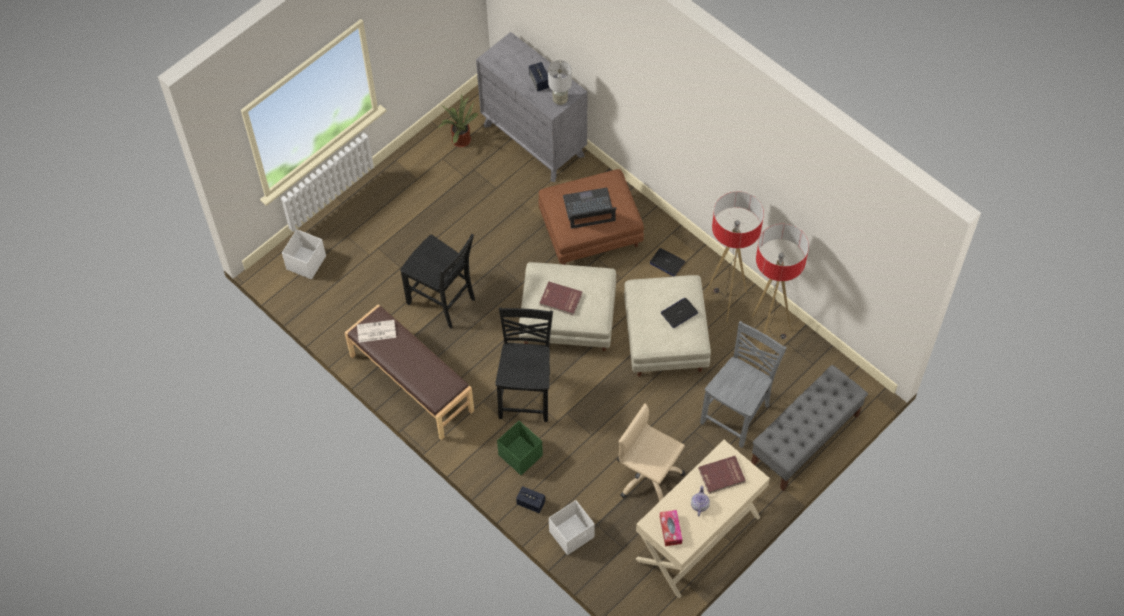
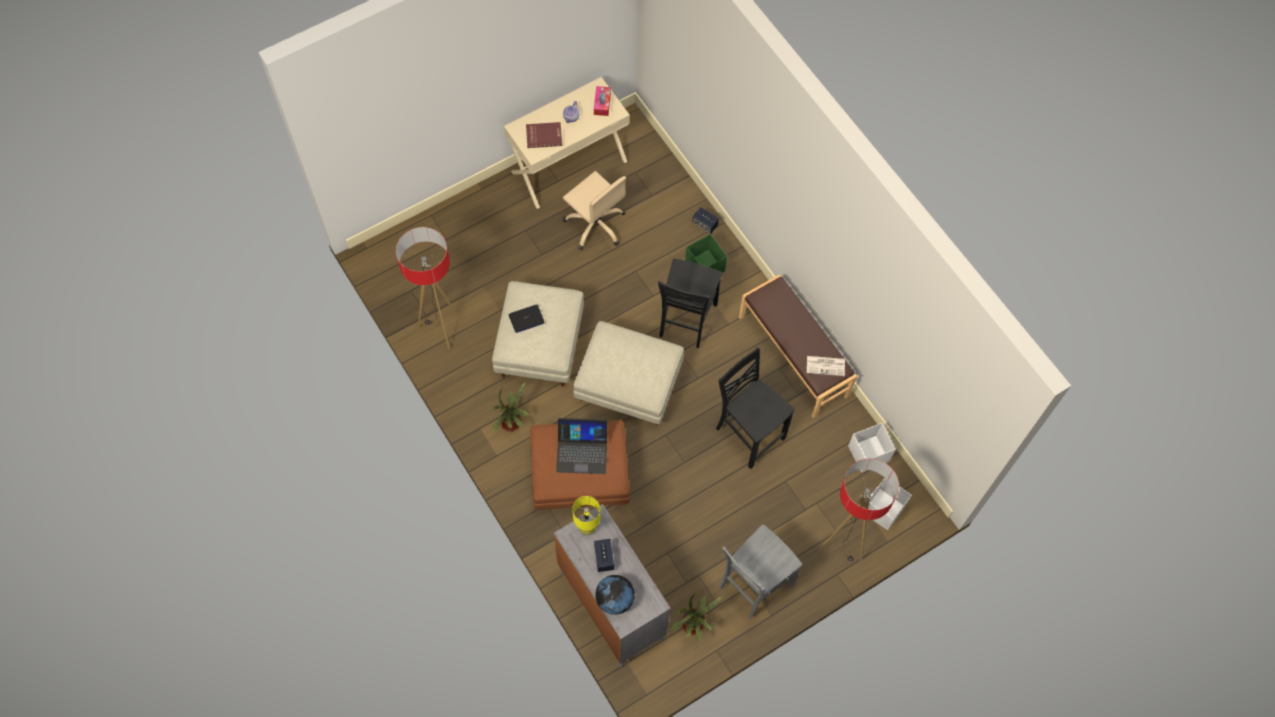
camera: 170 degrees left, 5 degrees up
red book [540,282,583,316] -> none
grey table lamp [548,60,572,105] -> yellow table lamp [572,496,600,535]
white storage box [549,500,595,555] -> white storage box moved to [848,423,896,472]
laptop [650,248,685,277] -> potted plant [492,381,529,432]
grey chair [700,321,787,448] -> grey chair moved to [719,525,802,619]
floor lamp [706,192,764,322] -> floor lamp moved to [819,459,899,562]
grey bench [751,365,868,491] -> none
none -> globe [595,575,635,615]

